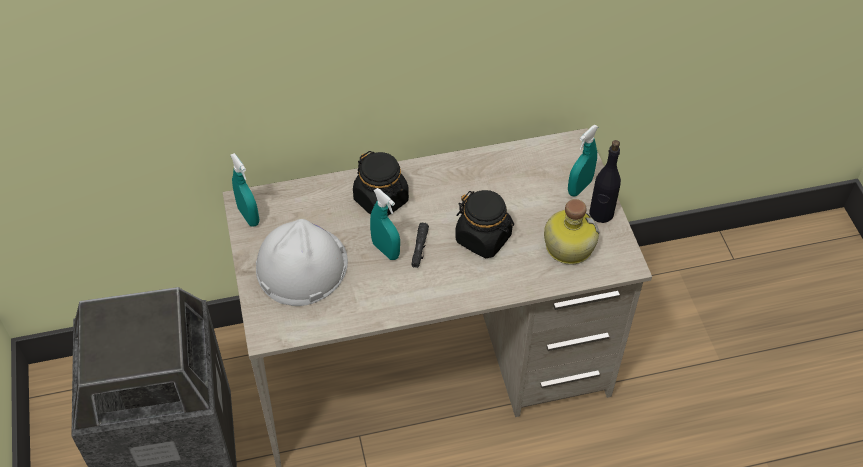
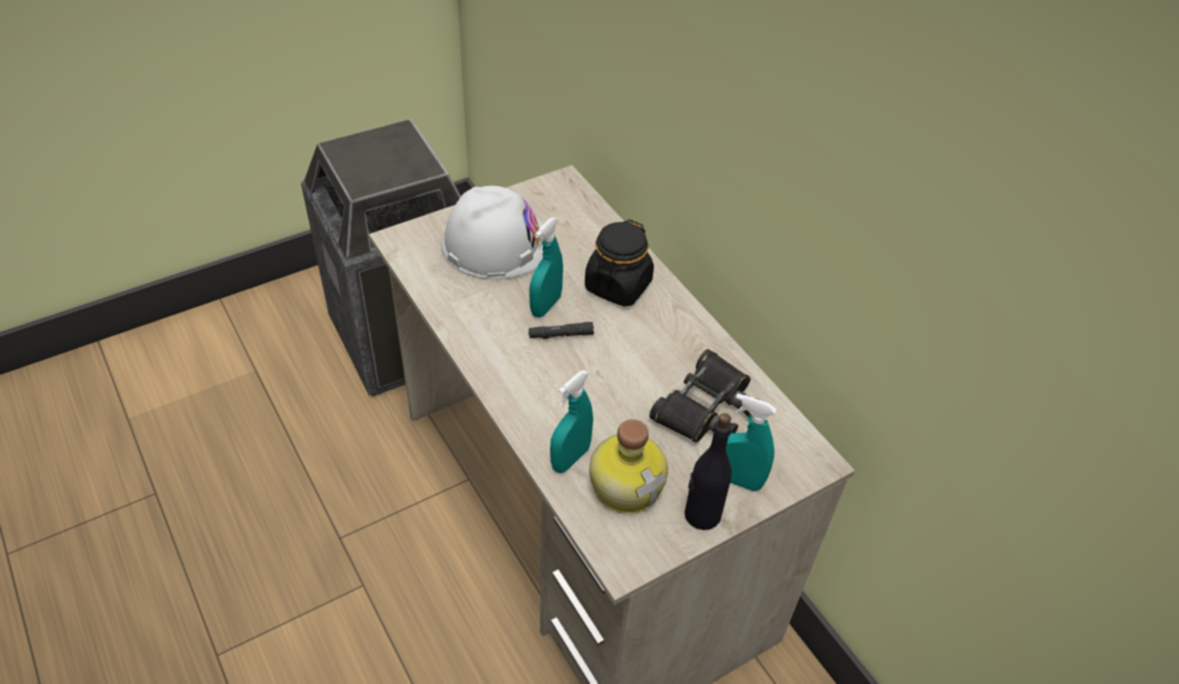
camera: 70 degrees right, 5 degrees down
turquoise spray bottle [230,153,259,227] -> turquoise spray bottle moved to [550,370,593,473]
black jar [455,190,514,258] -> none
none -> black binoculars [649,349,760,443]

